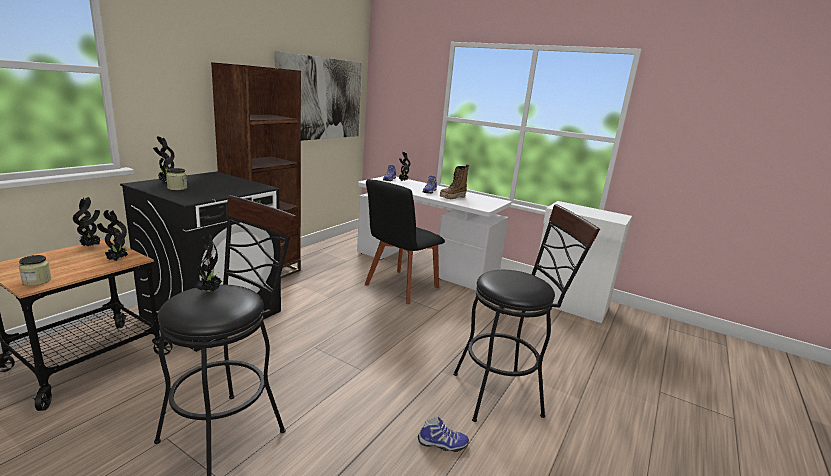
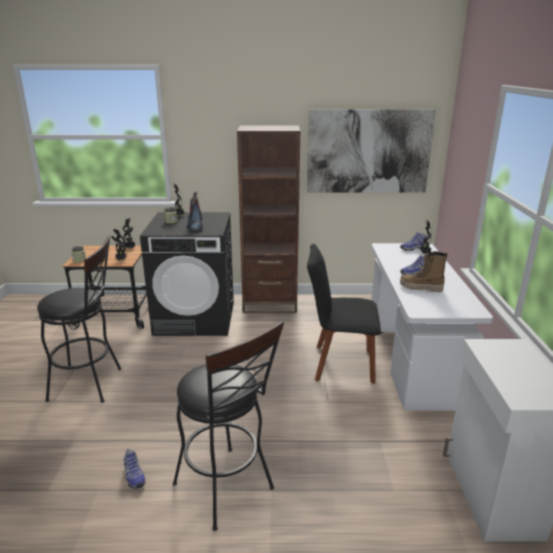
camera: 60 degrees right, 5 degrees up
potted plant [194,226,222,292] -> none
none -> boot [187,192,203,231]

